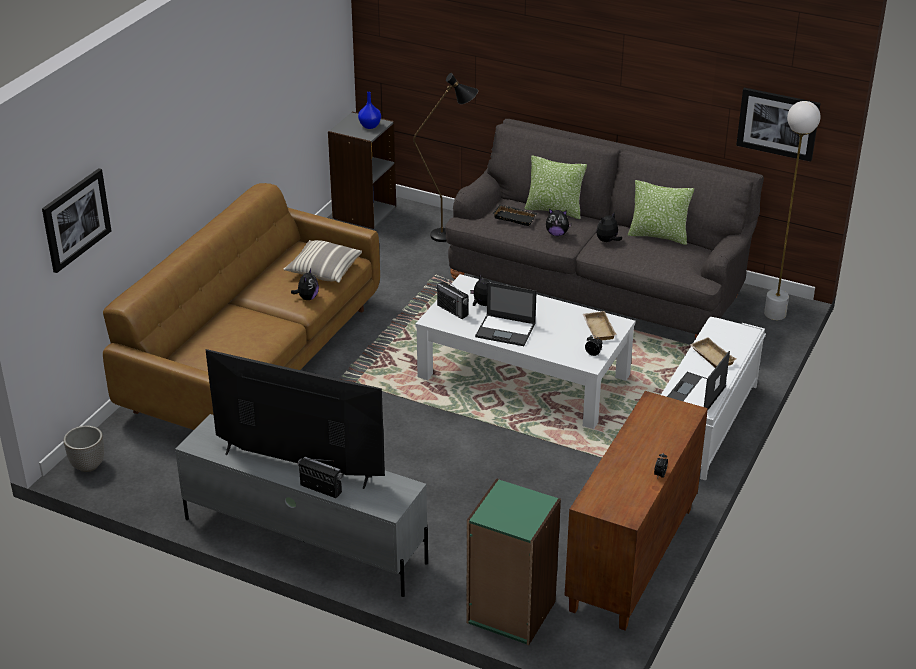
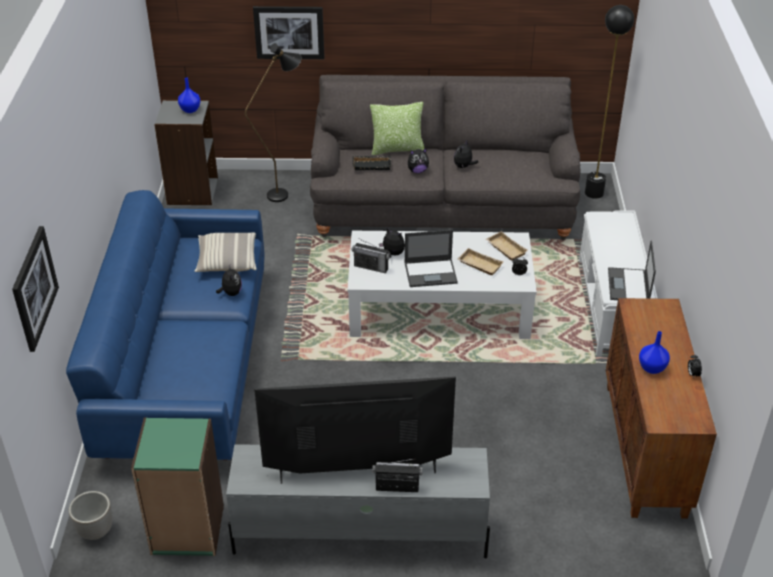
camera: 25 degrees left, 5 degrees up
brown sofa [103,183,380,430] -> blue sofa [66,190,264,461]
green bookcase [466,478,561,645] -> green bookcase moved to [131,418,224,556]
pillow [628,180,694,245] -> none
beige tray [690,337,736,368] -> beige tray moved to [457,248,504,275]
picture [736,88,821,162] -> picture moved to [253,6,325,59]
white floor lamp [764,101,821,320] -> black floor lamp [585,5,634,199]
none -> blue vase [639,331,670,374]

